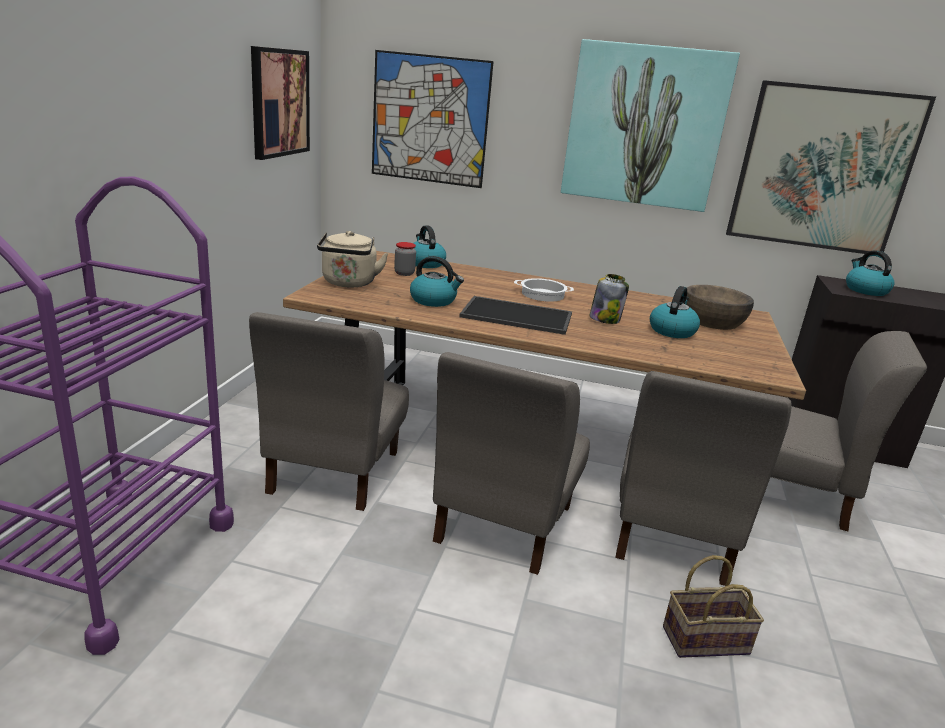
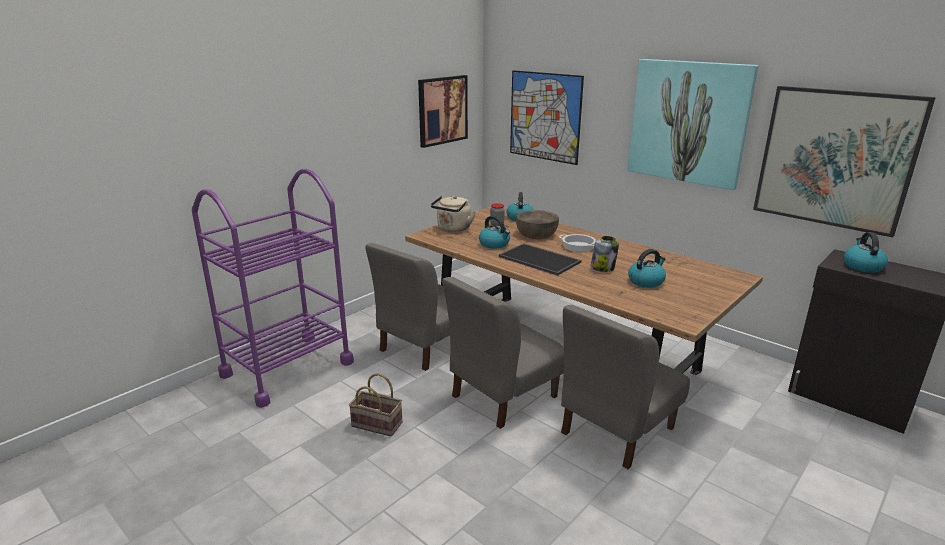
camera: 30 degrees right, 0 degrees up
basket [663,555,764,658] -> basket moved to [349,373,402,437]
brown bowl [686,285,754,330] -> brown bowl moved to [516,210,559,239]
grey chair [771,331,927,532] -> none

